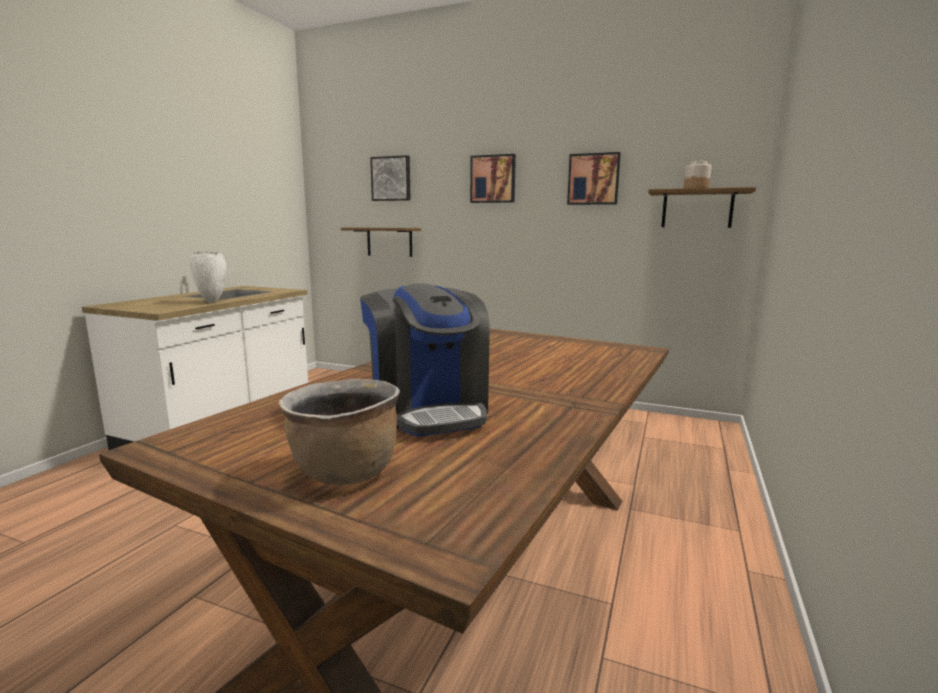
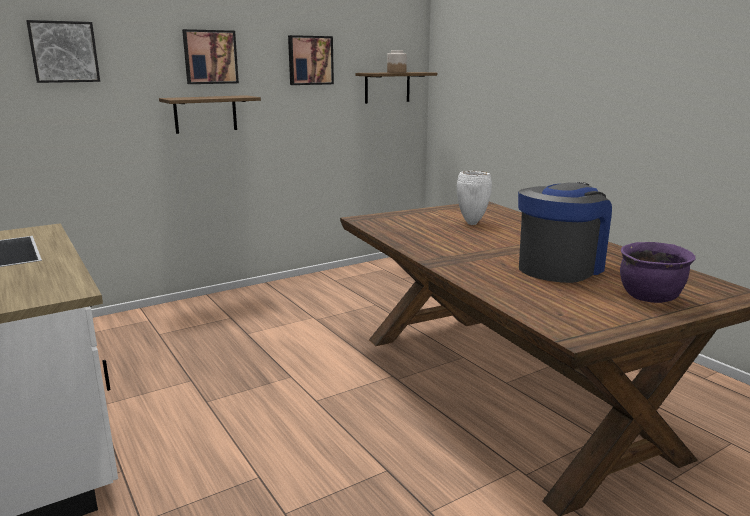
camera: 55 degrees left, 5 degrees up
white vase [190,252,227,302] -> white vase moved to [457,171,492,225]
brown cooking pot [278,379,400,485] -> purple cooking pot [620,242,695,303]
shelf [341,228,421,257] -> shelf moved to [159,95,261,134]
coffee machine [360,283,490,437] -> coffee machine turned 60 degrees counterclockwise [518,182,612,283]

